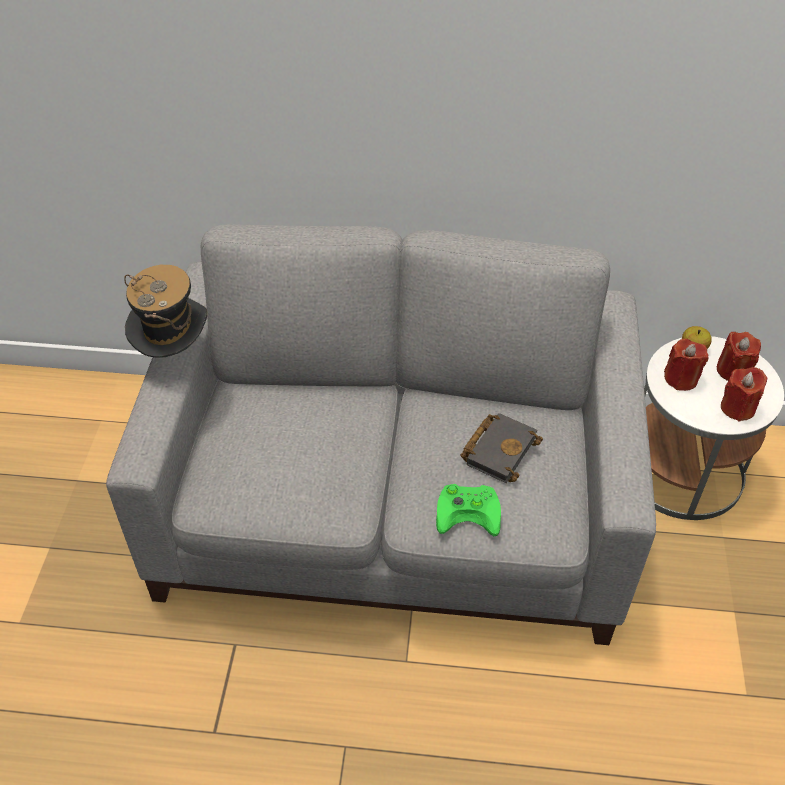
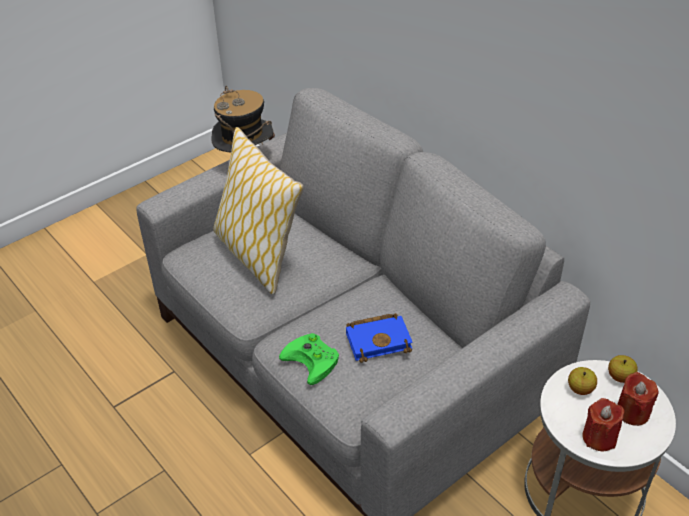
camera: 45 degrees right, 5 degrees down
black book [460,413,543,483] -> blue book [346,313,413,363]
red candle [664,339,709,391] -> apple [568,367,597,395]
none -> pillow [213,127,304,294]

